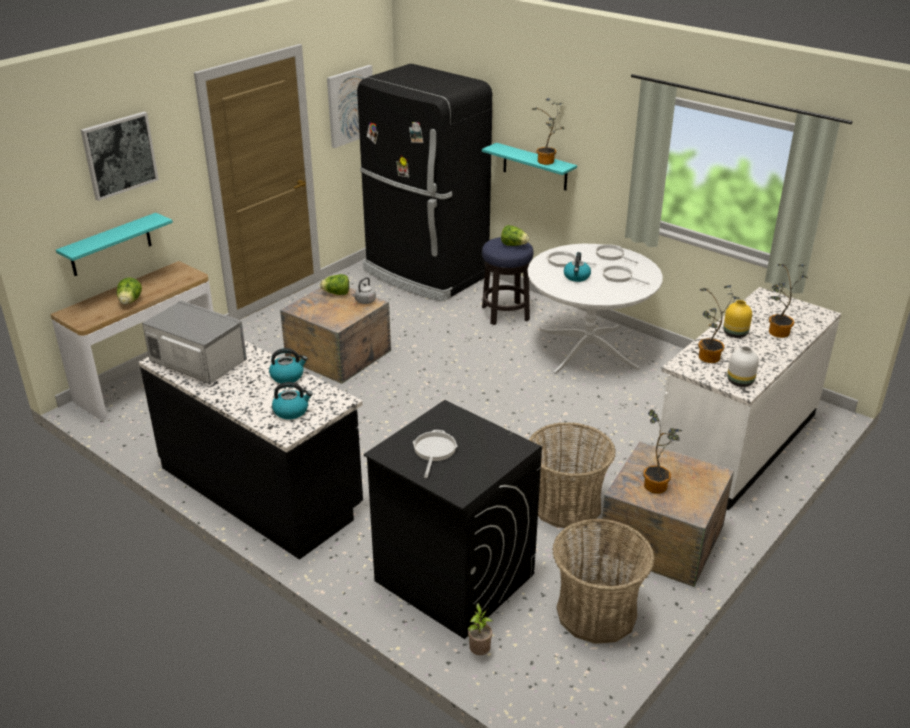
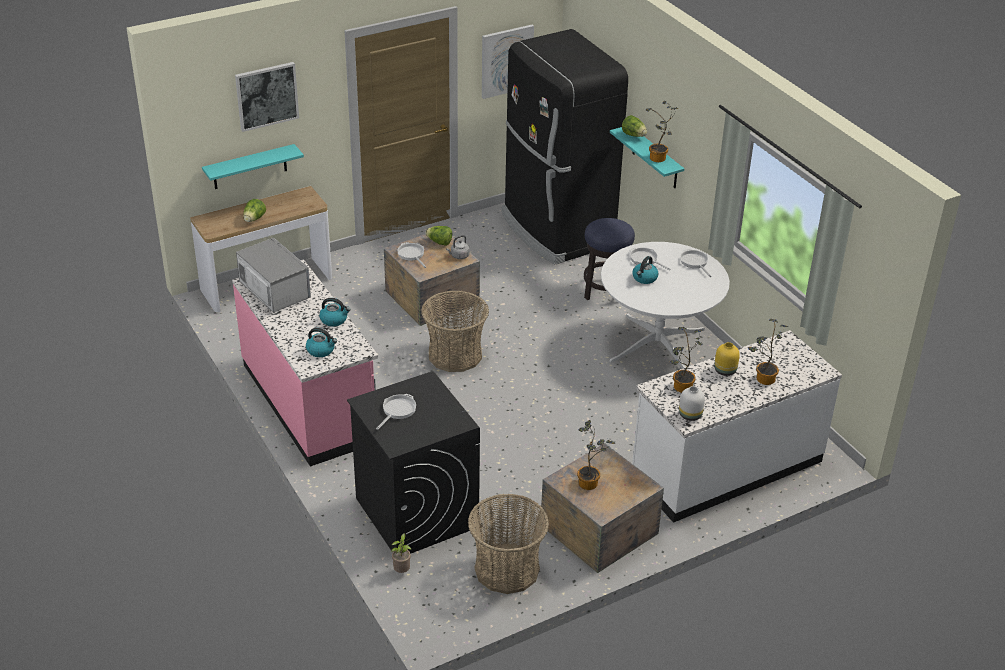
camera: 20 degrees right, 5 degrees up
black counter [139,340,363,560] -> pink counter [232,259,378,467]
lettuce [501,225,529,246] -> lettuce moved to [622,115,647,137]
basket [529,422,616,529] -> basket moved to [421,291,489,372]
frying pan [602,265,650,285] -> frying pan moved to [397,242,426,268]

